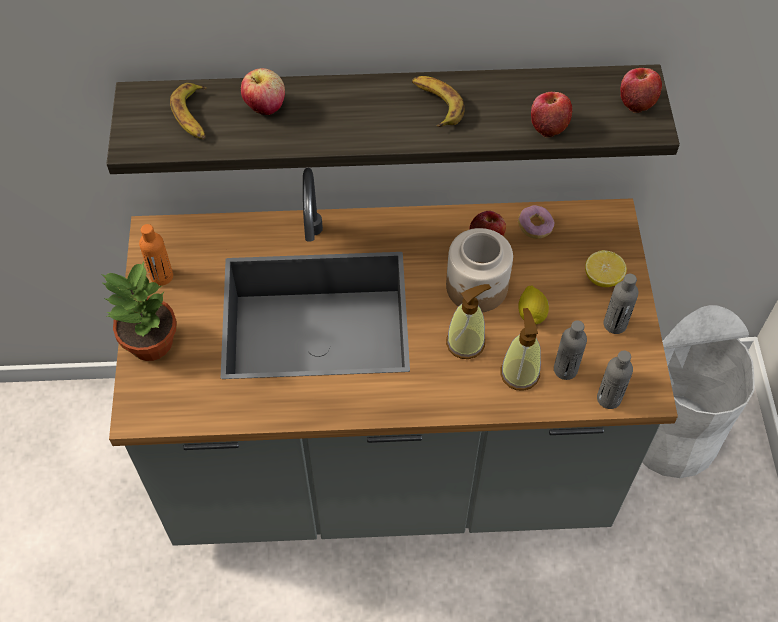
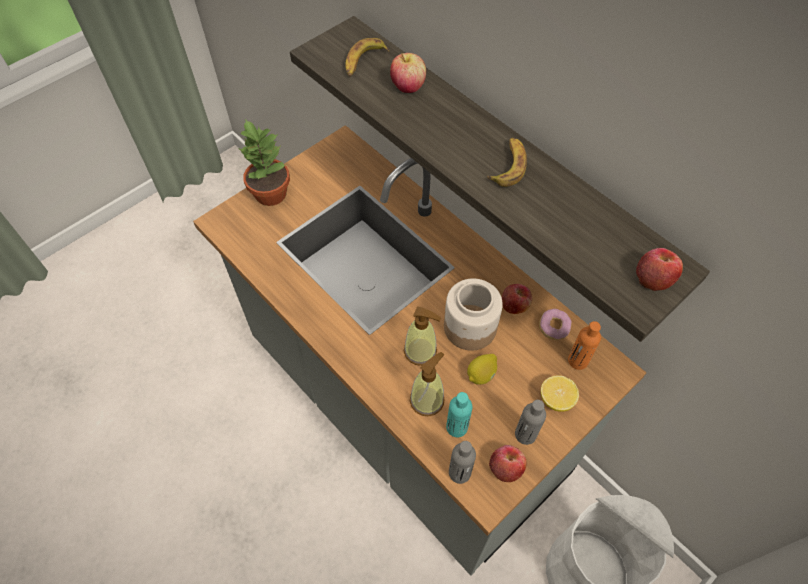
camera: 50 degrees right, 0 degrees up
orange bottle [139,224,173,286] -> orange bottle moved to [568,321,601,370]
apple [531,92,572,137] -> apple moved to [489,445,527,482]
grey bottle [554,320,587,380] -> turquoise bottle [446,392,472,438]

